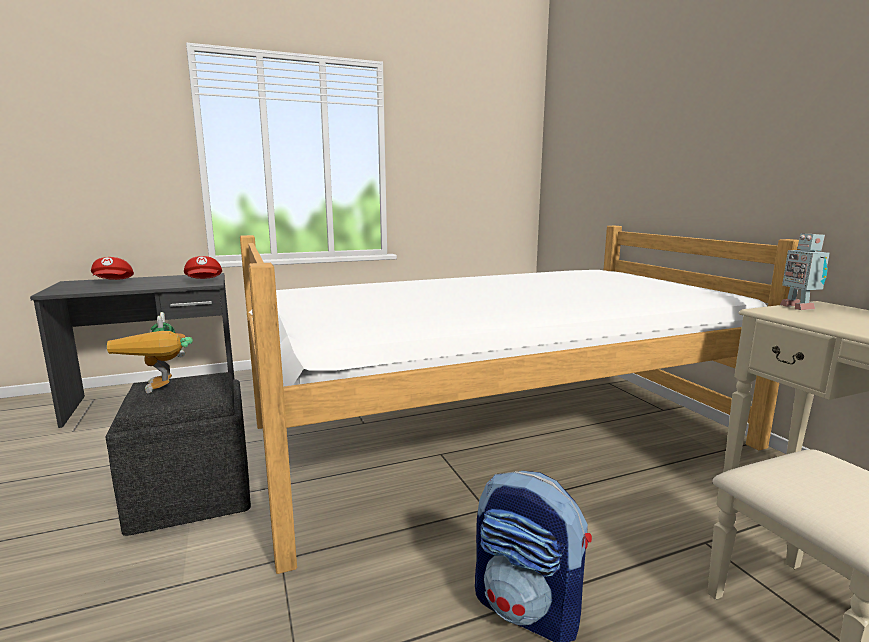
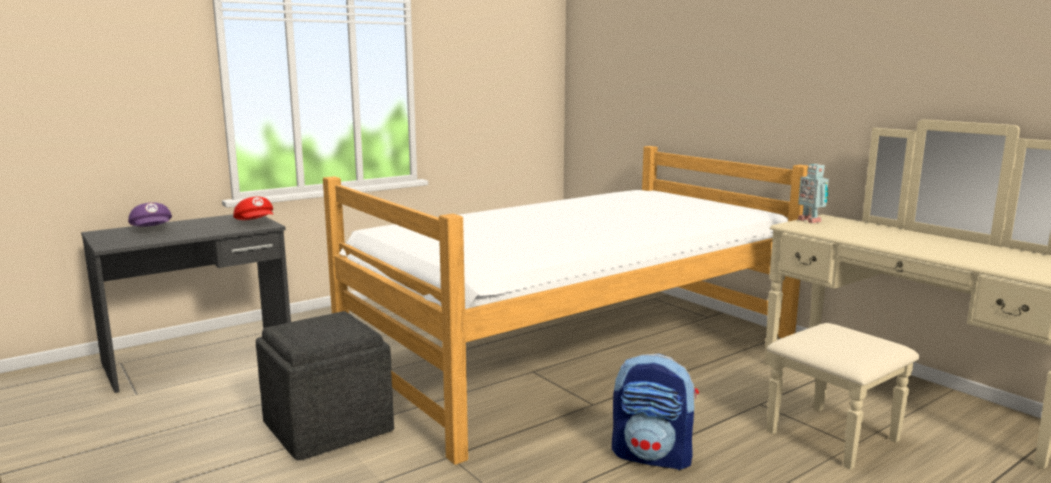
camera: 15 degrees left, 0 degrees up
red cap [91,257,134,280] -> purple cap [128,202,172,227]
toy robot [107,312,193,393] -> none

